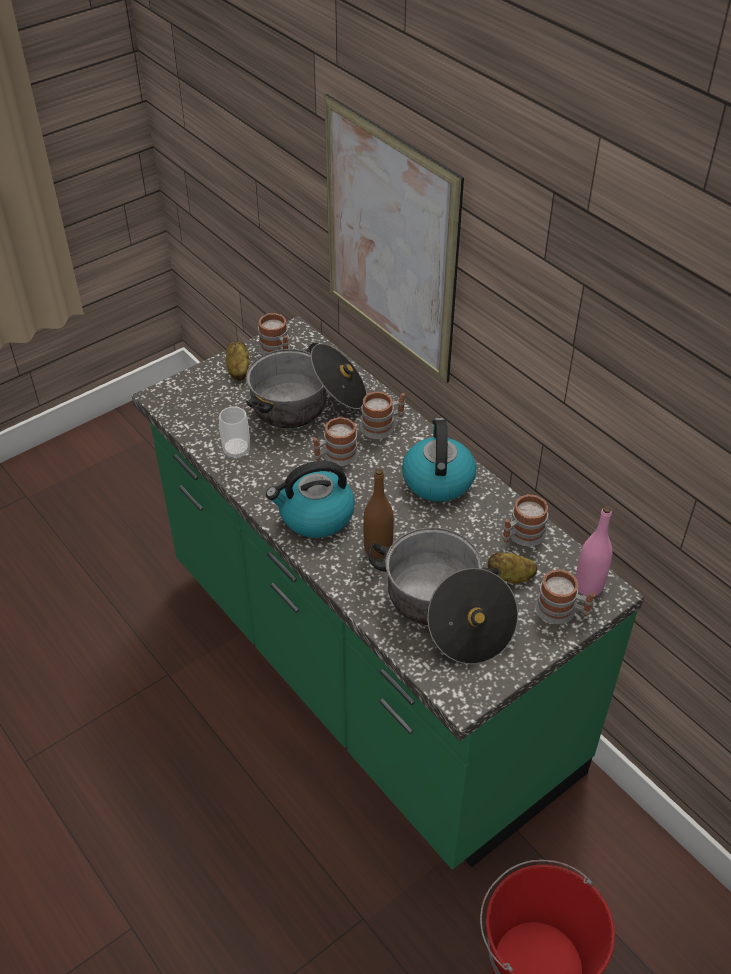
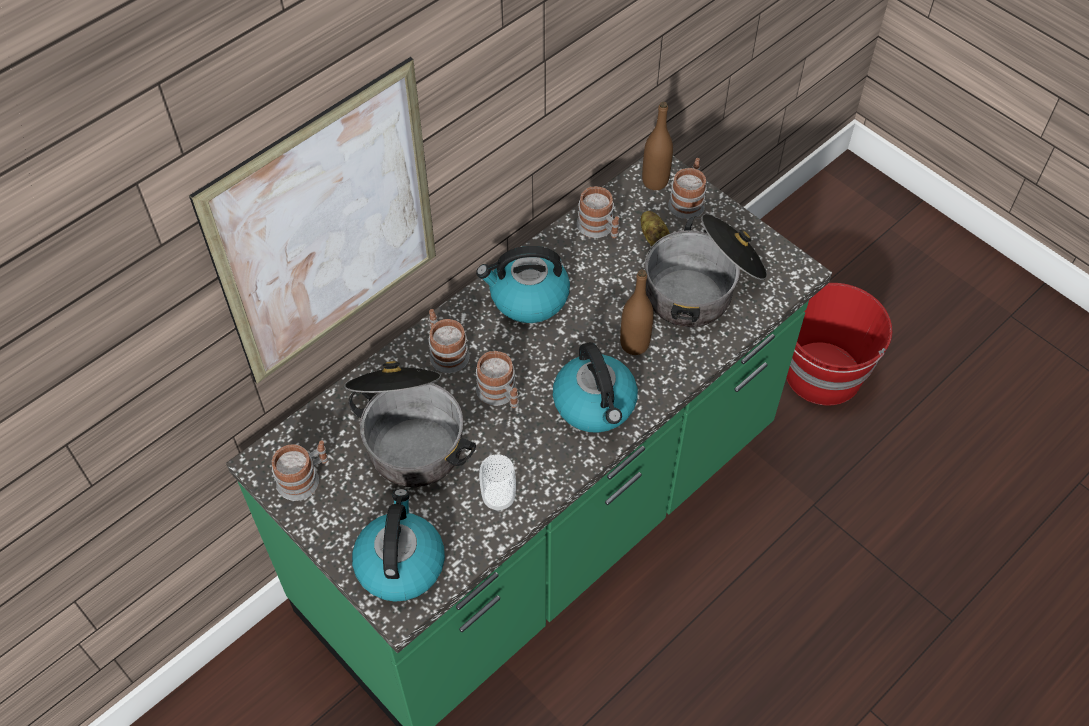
camera: 95 degrees left, 10 degrees up
potato [226,341,249,380] -> none
pink bottle [575,506,612,596] -> brown bottle [642,102,673,190]
none -> kettle [352,489,445,602]

